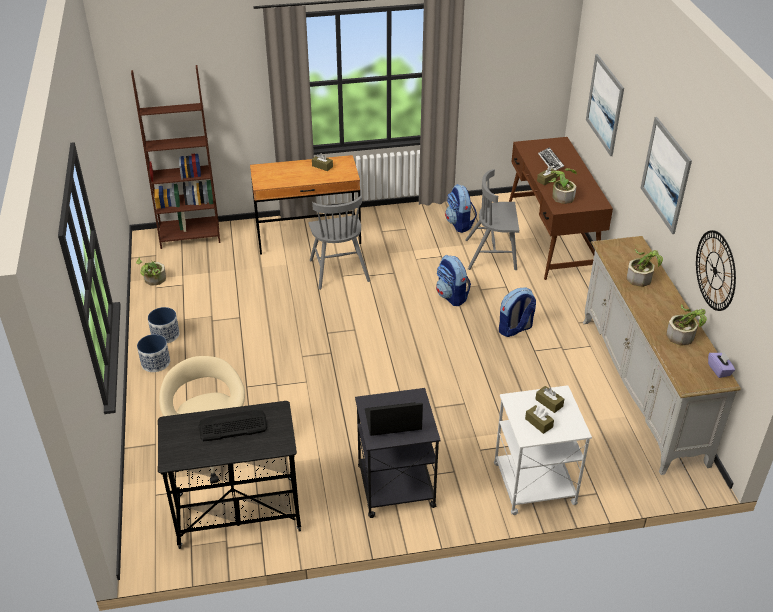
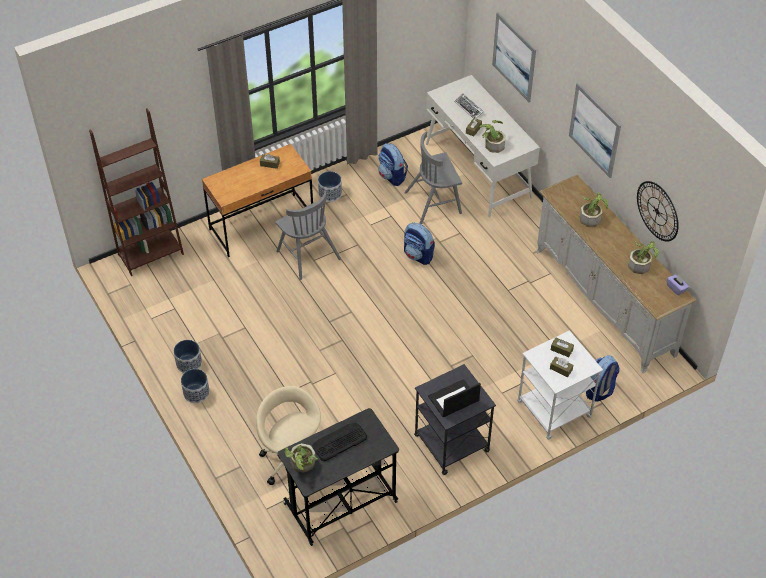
camera: 20 degrees left, 10 degrees up
potted plant [136,257,166,286] -> potted plant moved to [285,443,318,473]
backpack [499,288,536,337] -> backpack moved to [586,355,619,402]
brown desk [509,137,613,280] -> white desk [426,75,540,217]
none -> planter [318,171,342,202]

